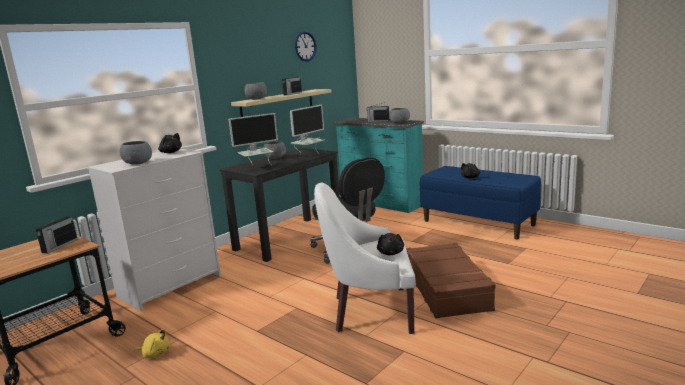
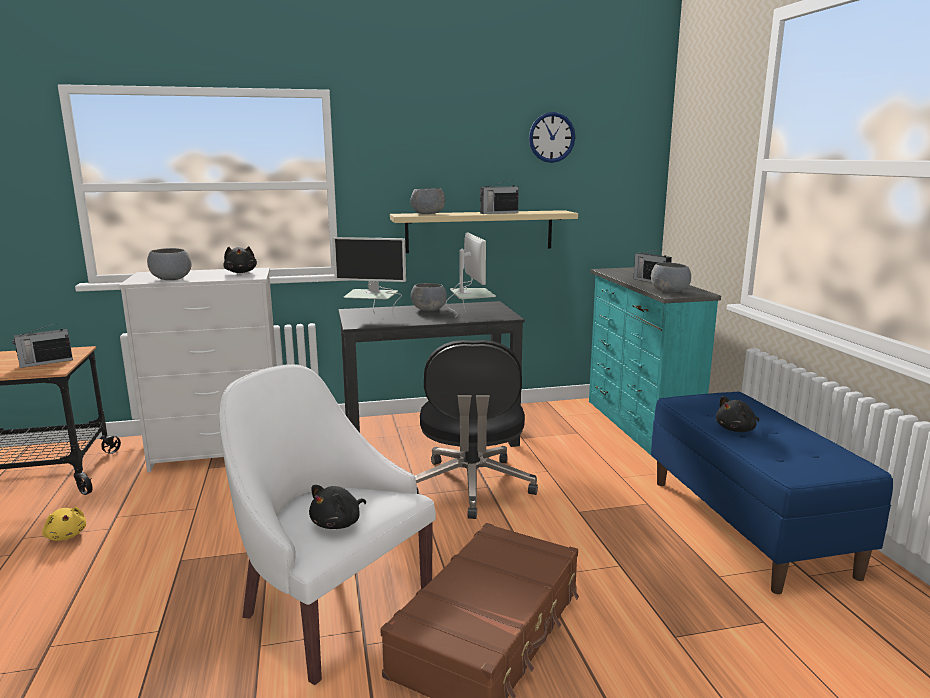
camera: 35 degrees right, 0 degrees up
monitor [290,105,324,154] -> monitor turned 90 degrees counterclockwise [446,233,496,317]

